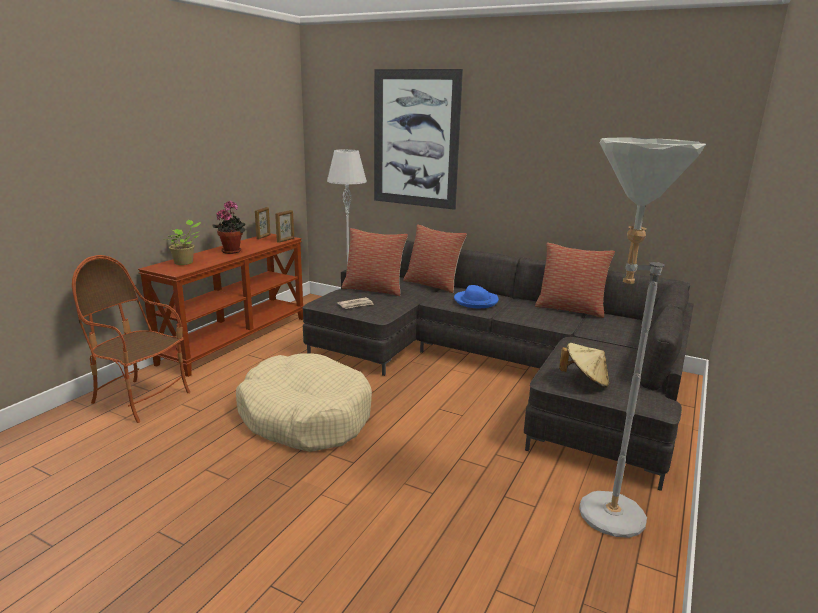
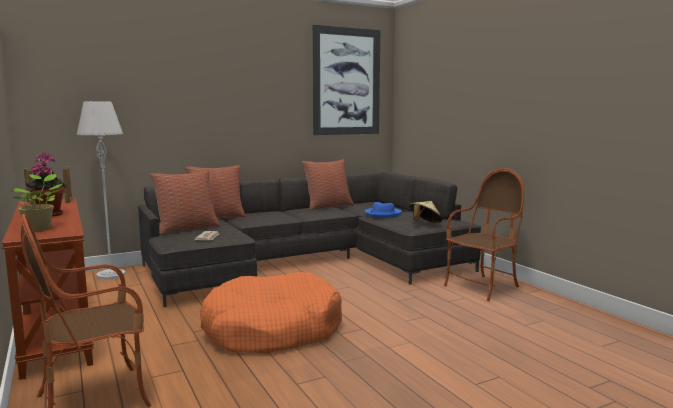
camera: 55 degrees left, 10 degrees down
beige dog bed [236,353,372,452] -> orange dog bed [200,272,342,354]
picture [374,69,463,210] -> picture moved to [312,25,380,135]
blue hat [454,285,499,308] -> blue hat moved to [365,202,402,218]
grey floor lamp [579,137,706,538] -> armchair [444,168,524,301]

